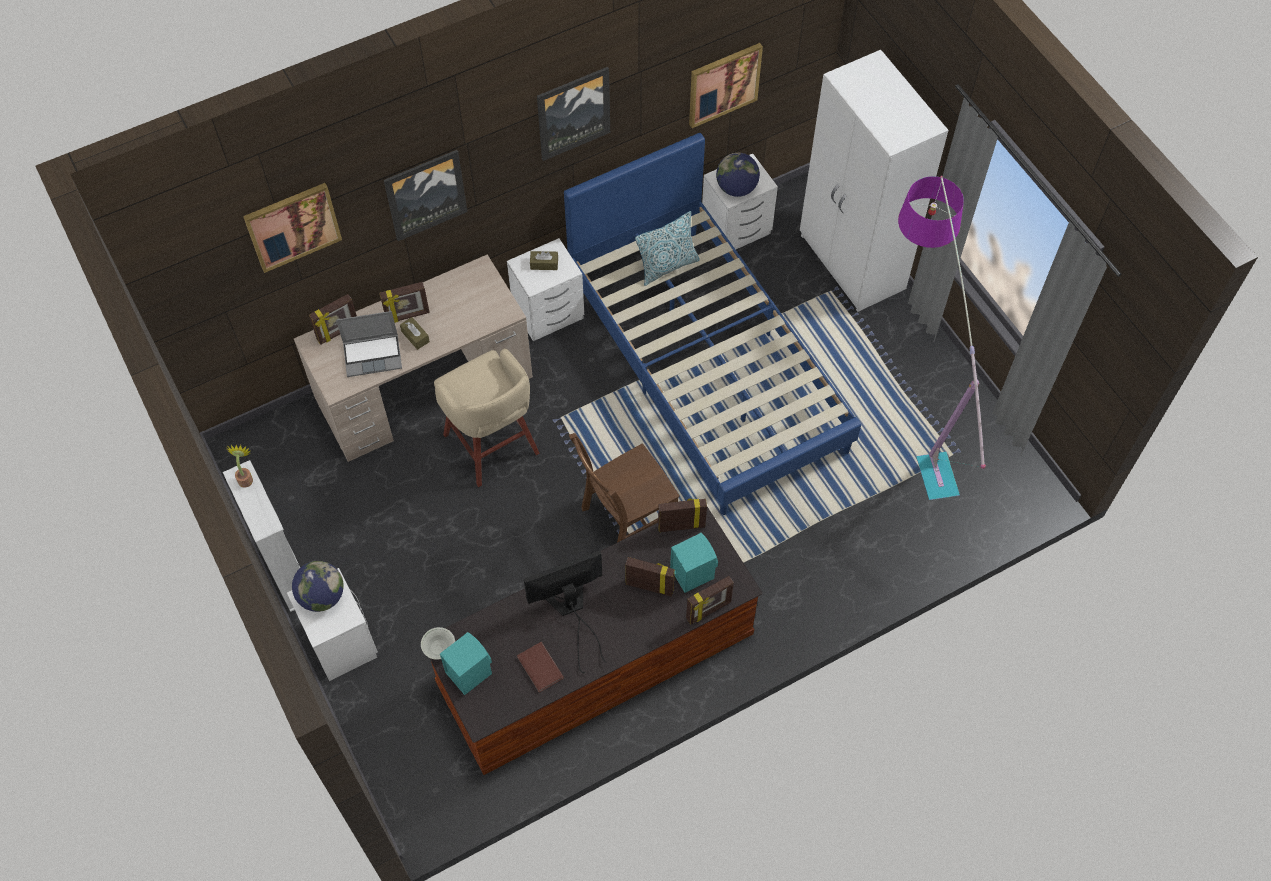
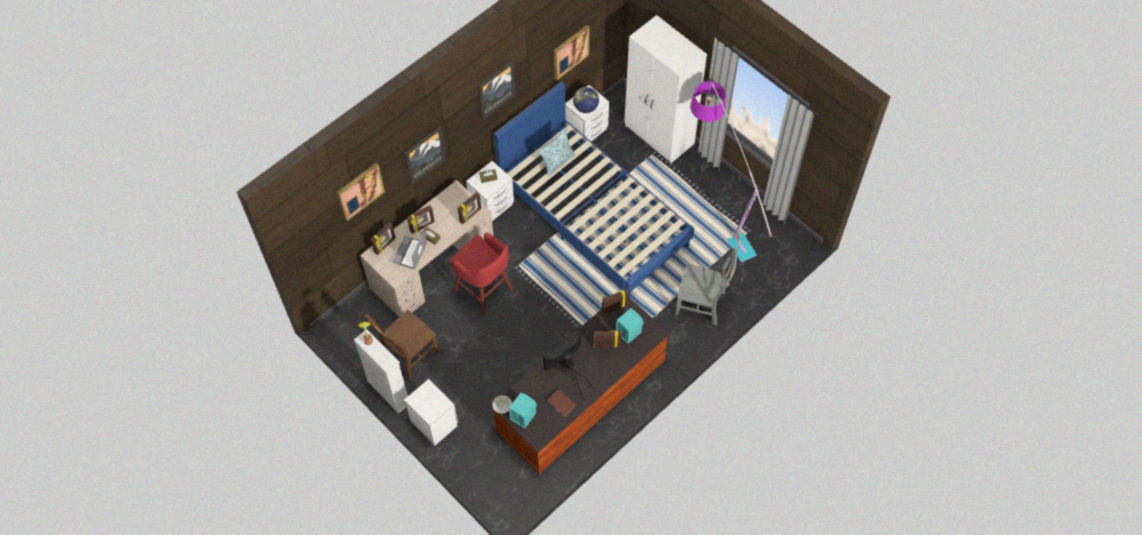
camera: 15 degrees left, 0 degrees up
globe [292,561,344,612] -> none
laptop [336,311,402,377] -> laptop turned 135 degrees clockwise [392,230,427,269]
beige stool [434,348,540,487] -> red stool [449,232,513,316]
brown chair [569,433,680,542] -> brown chair moved to [364,310,439,381]
picture frame [686,576,734,625] -> picture frame moved to [458,192,481,224]
none -> grey chair [675,247,739,326]

